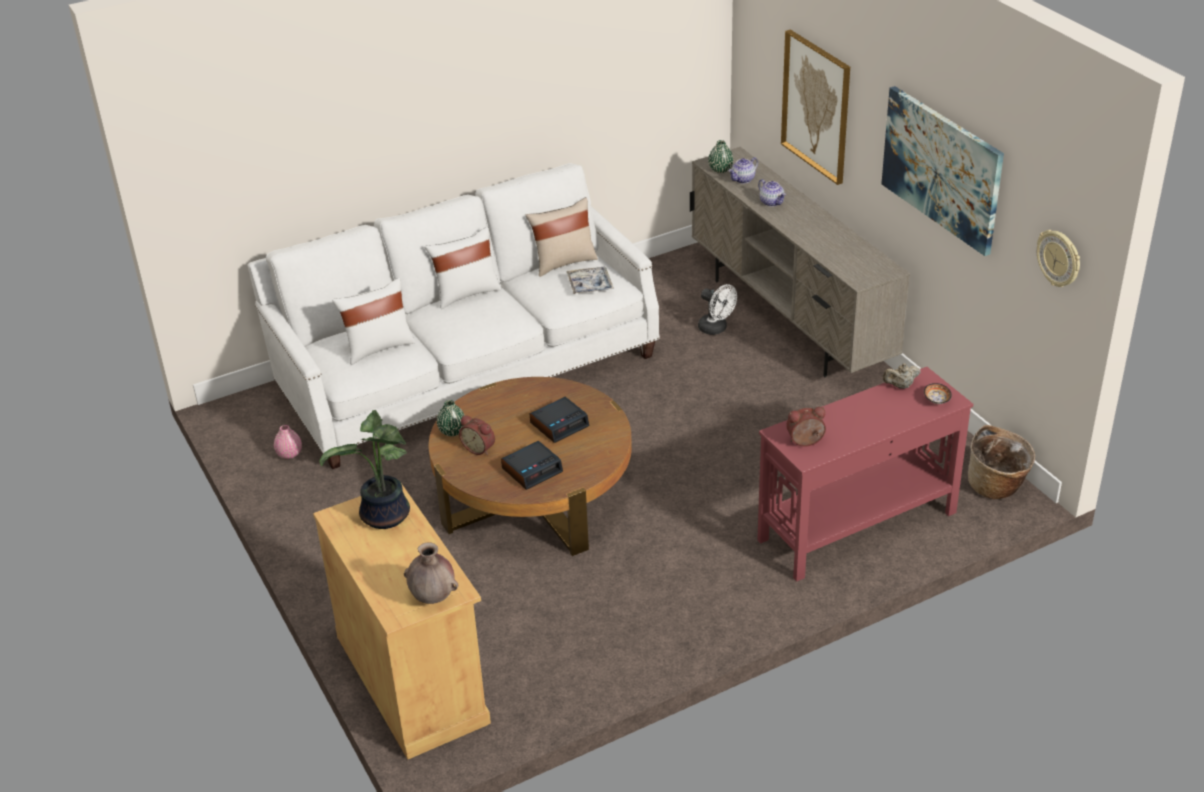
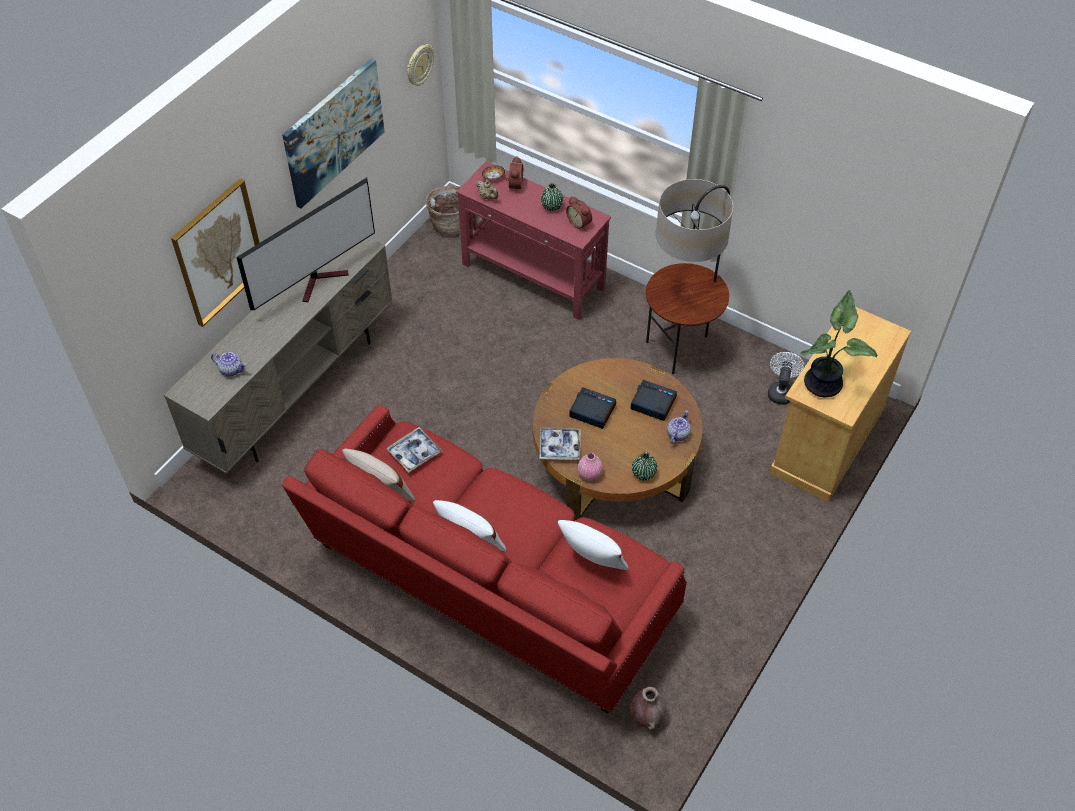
camera: 120 degrees left, 15 degrees up
white sofa [248,163,660,469] -> red sofa [282,405,687,714]
pink vase [274,425,302,459] -> pink vase moved to [578,453,603,481]
brown vase [404,543,458,604] -> brown vase moved to [630,687,667,730]
alarm clock [459,415,495,455] -> alarm clock moved to [506,156,523,193]
white fan [698,284,737,335] -> white fan moved to [768,352,804,405]
green vase [708,140,733,173] -> green vase moved to [541,183,563,211]
teapot [758,179,786,207] -> teapot moved to [667,410,691,444]
none -> television [236,178,375,310]
none -> tray [539,428,581,460]
none -> floor lamp [646,179,733,374]

